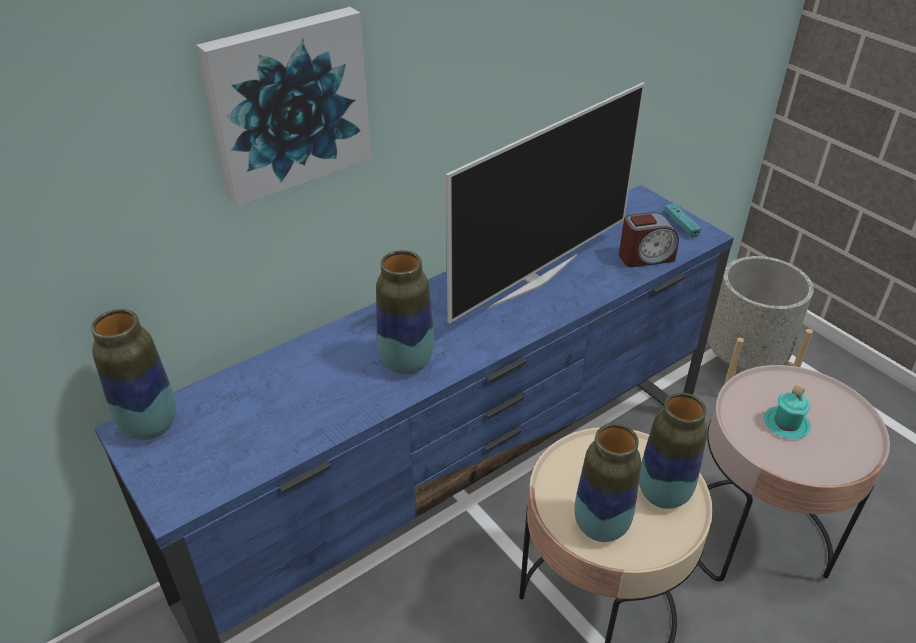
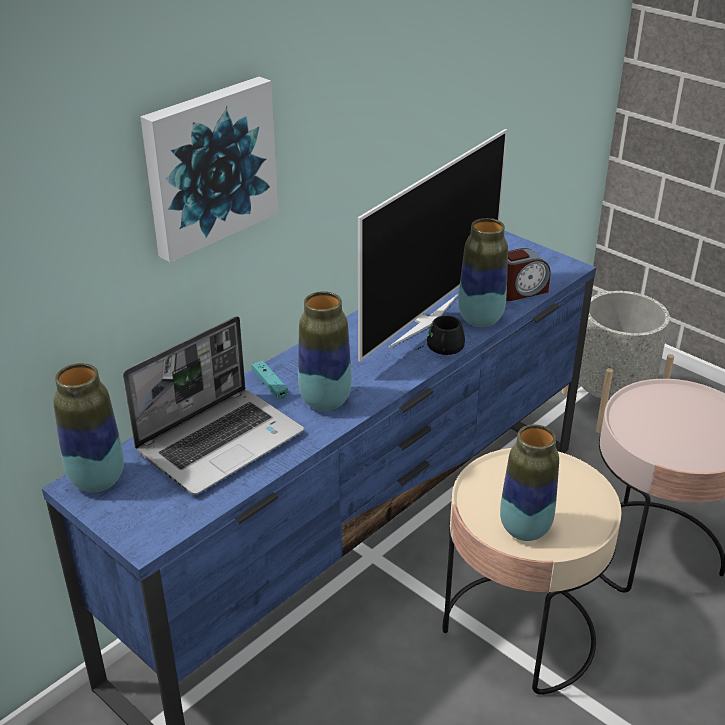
camera: 10 degrees left, 5 degrees down
vase [639,393,708,509] -> vase moved to [458,218,508,327]
turquoise game controller [664,203,701,238] -> turquoise game controller moved to [252,361,288,400]
turquoise mug [764,385,811,439] -> none
none -> laptop [123,316,304,495]
none -> black mug [416,316,465,355]

